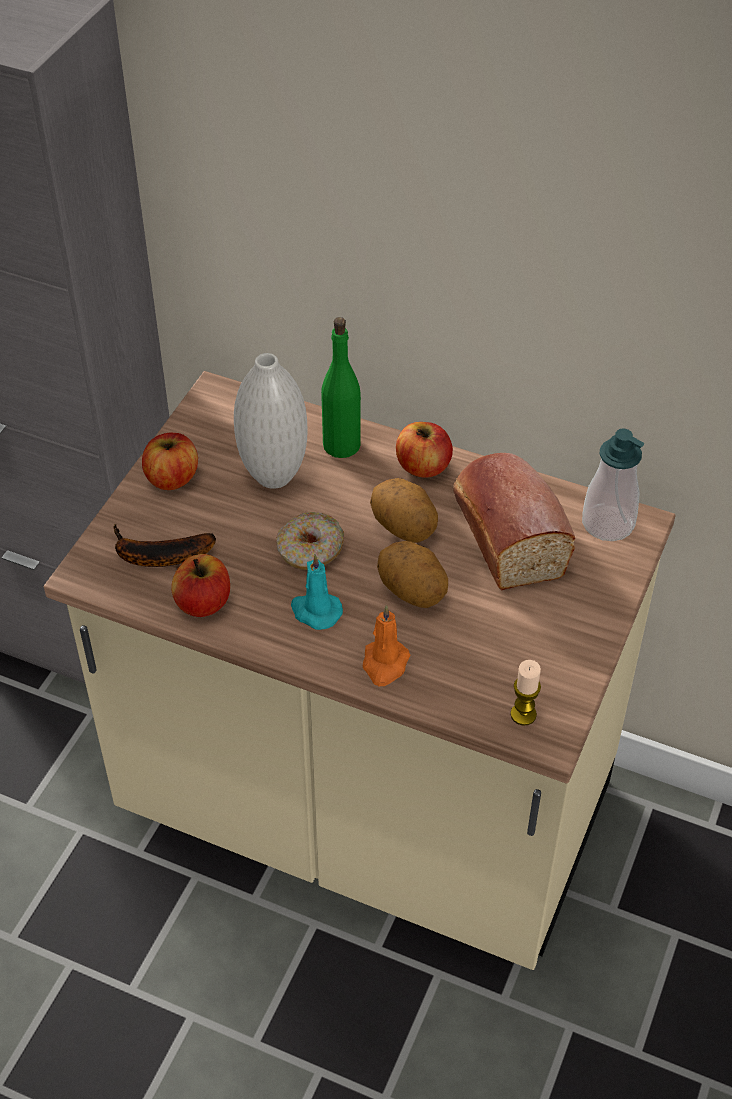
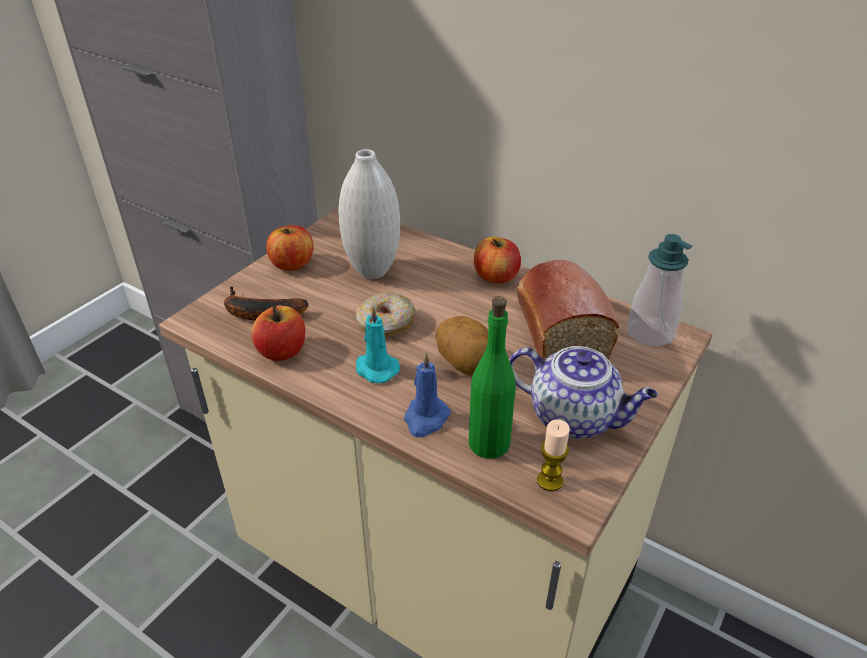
camera: 10 degrees right, 10 degrees down
green bottle [321,317,361,458] -> green bottle moved to [469,296,516,459]
orange candle [363,605,410,686] -> blue candle [404,353,451,437]
potato [370,478,438,543] -> none
none -> teapot [509,346,658,439]

